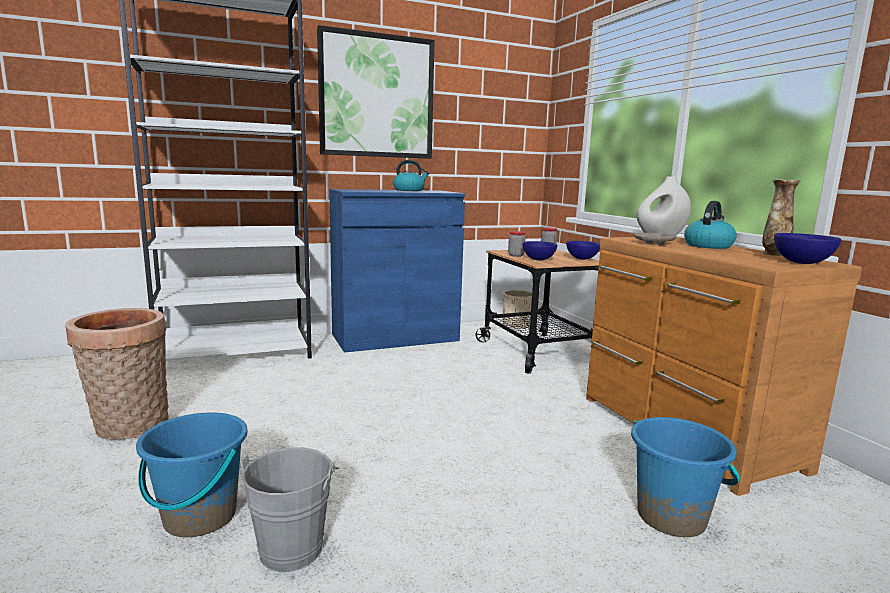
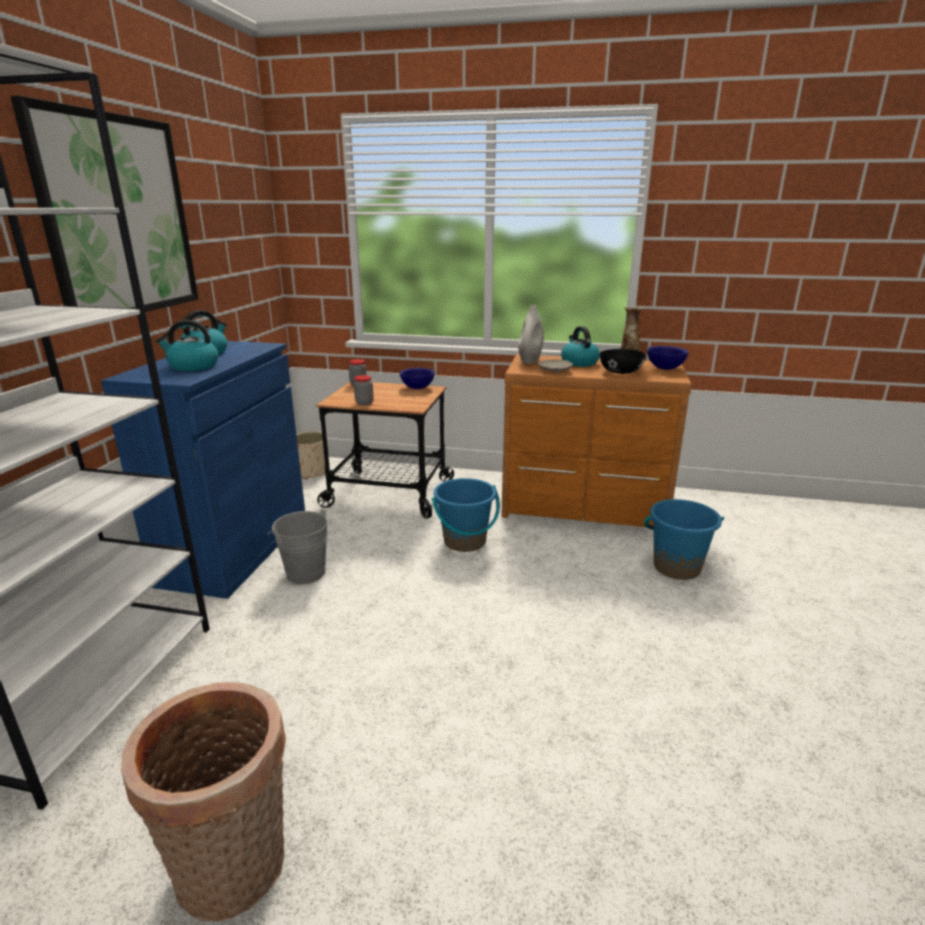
camera: 55 degrees left, 10 degrees up
blue bucket [136,412,247,537] -> blue bucket moved to [432,478,500,552]
grey bucket [241,447,339,572] -> grey bucket moved to [267,508,328,584]
blue bowl [523,241,558,260] -> none
none -> kettle [156,320,218,371]
none -> black bowl [600,349,646,374]

